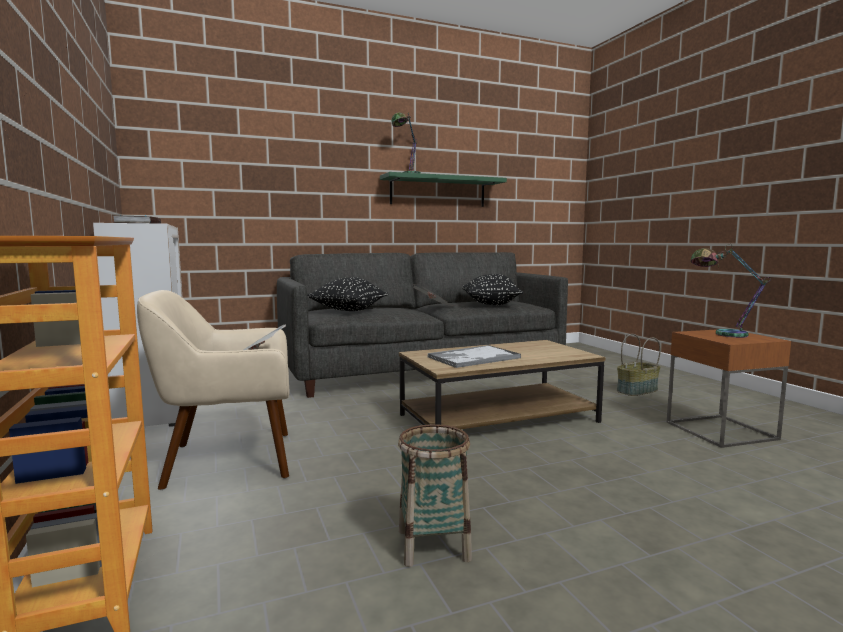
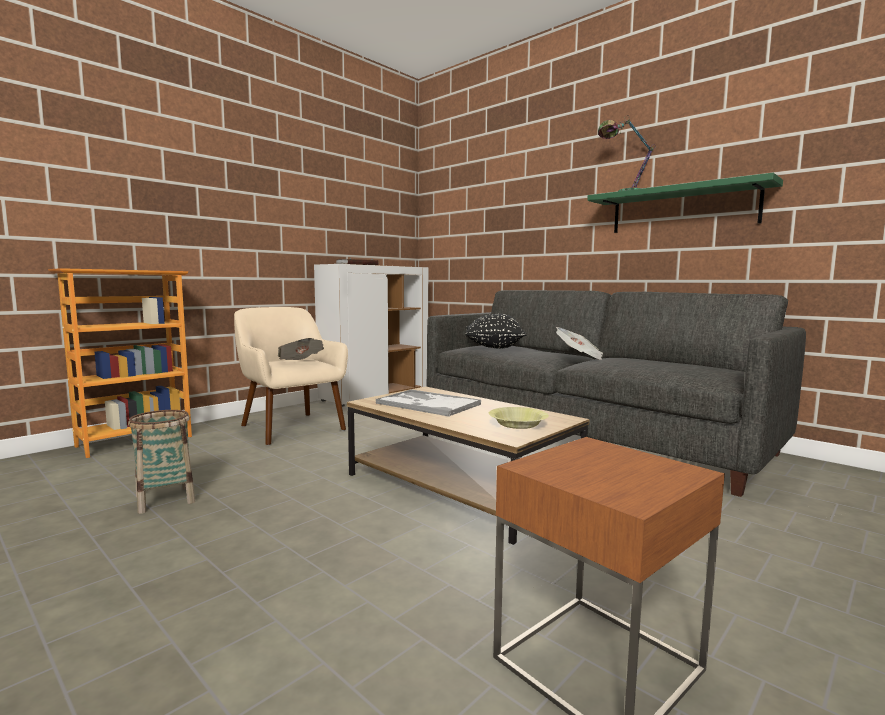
camera: 65 degrees right, 0 degrees up
black pillow [462,274,523,305] -> none
basket [617,334,661,396] -> none
table lamp [691,244,771,338] -> none
none -> yellow bowl [489,407,549,429]

